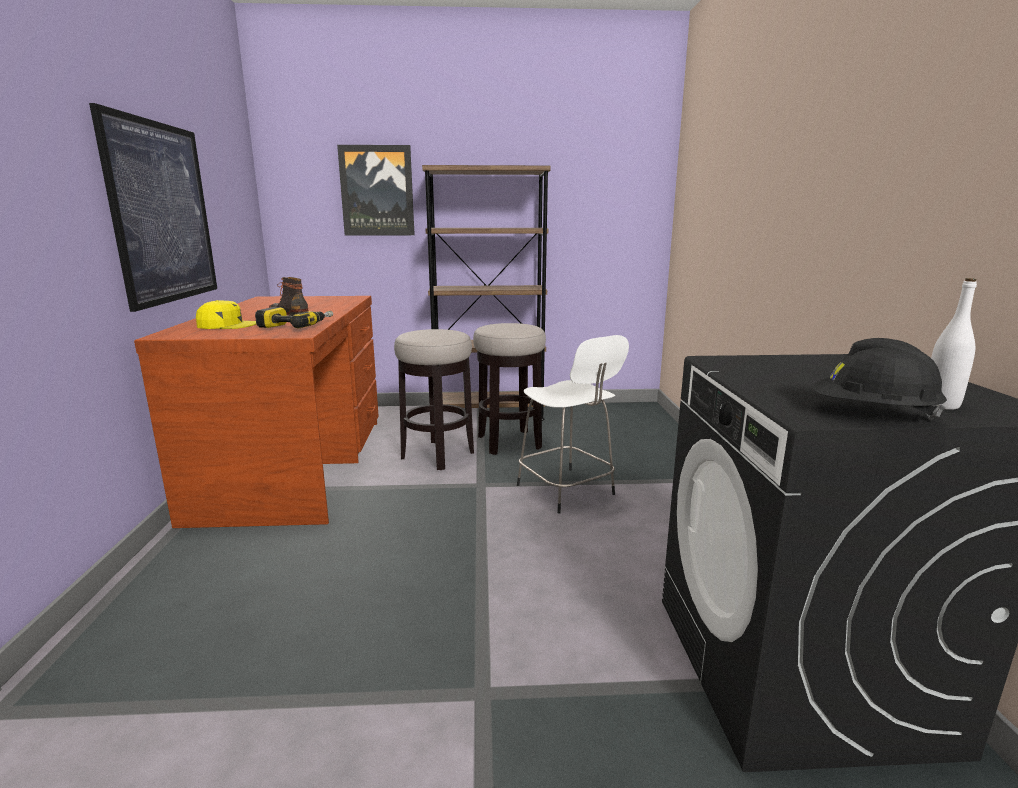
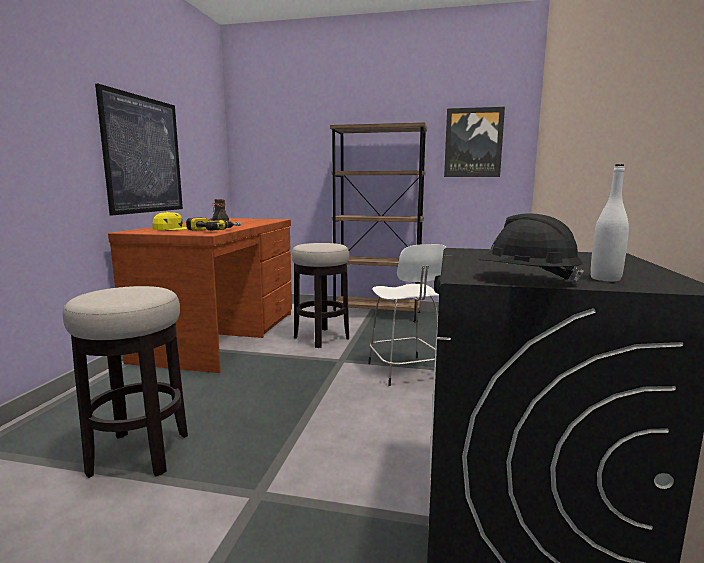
camera: 15 degrees right, 5 degrees down
picture [337,145,415,235] -> picture moved to [444,107,505,177]
stool [473,323,546,455] -> stool moved to [63,286,188,478]

